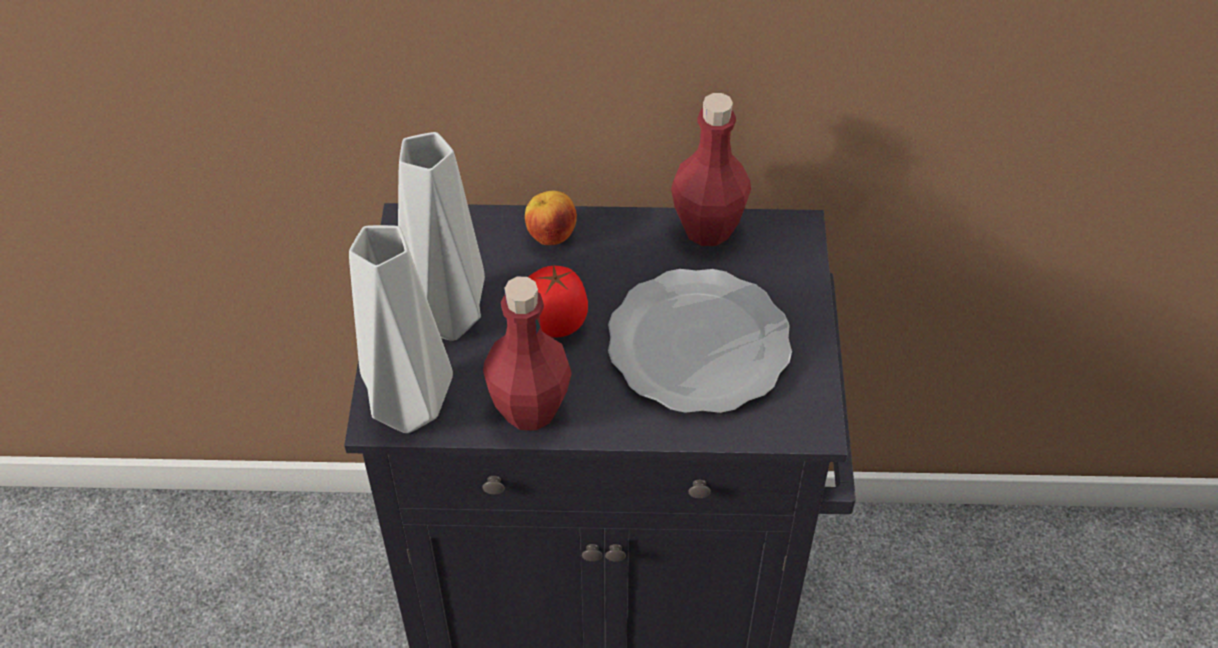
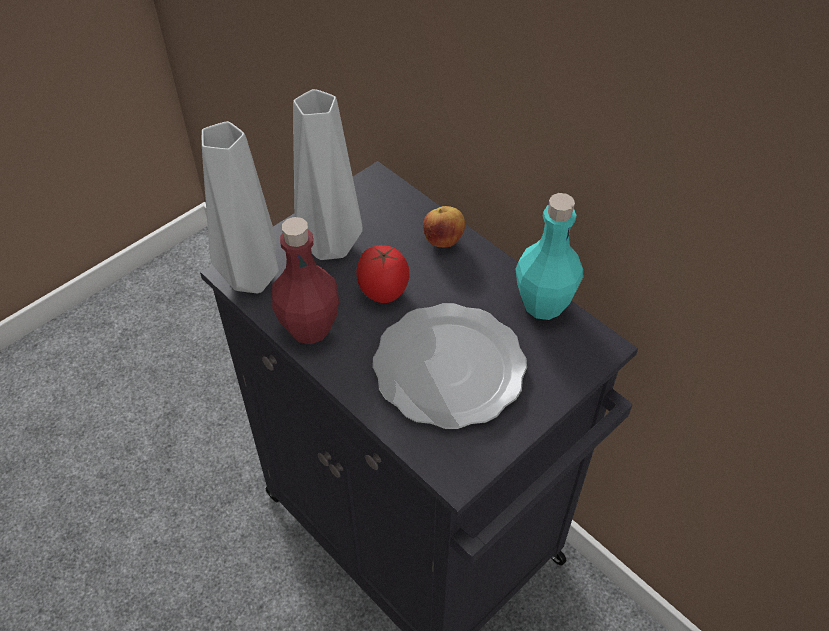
camera: 45 degrees right, 0 degrees up
red bottle [671,93,751,246] -> turquoise bottle [515,193,583,320]

